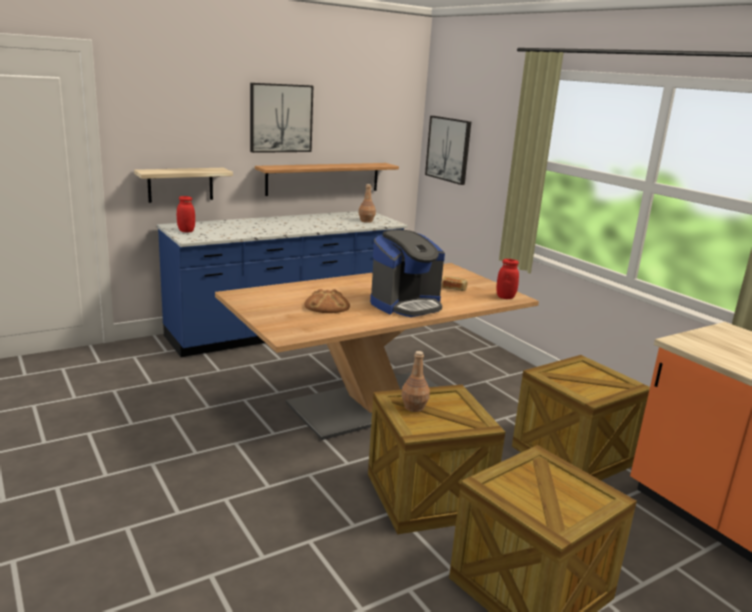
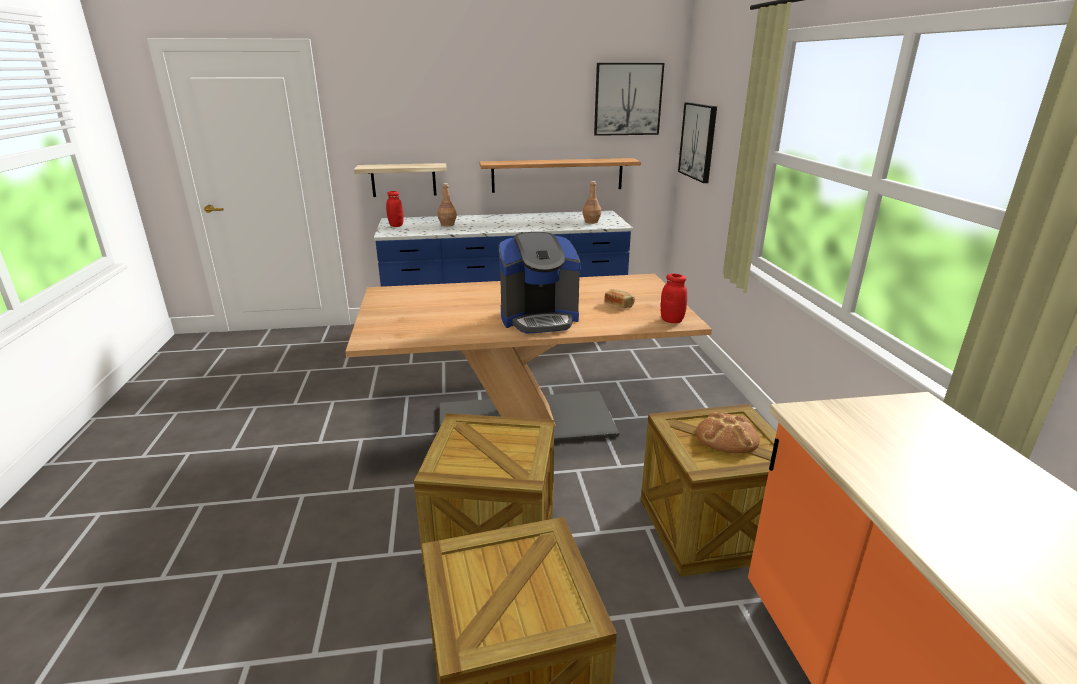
camera: 25 degrees right, 5 degrees up
picture [250,83,313,153] -> picture moved to [594,63,664,136]
bread [304,289,350,313] -> bread moved to [696,412,760,453]
brown bottle [401,351,430,412] -> brown bottle moved to [438,183,457,226]

